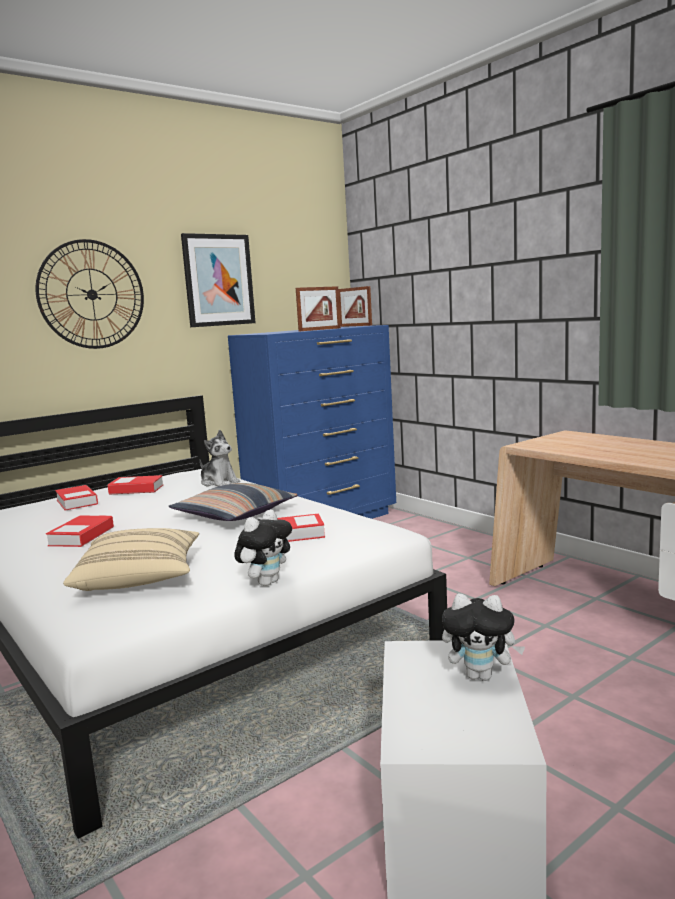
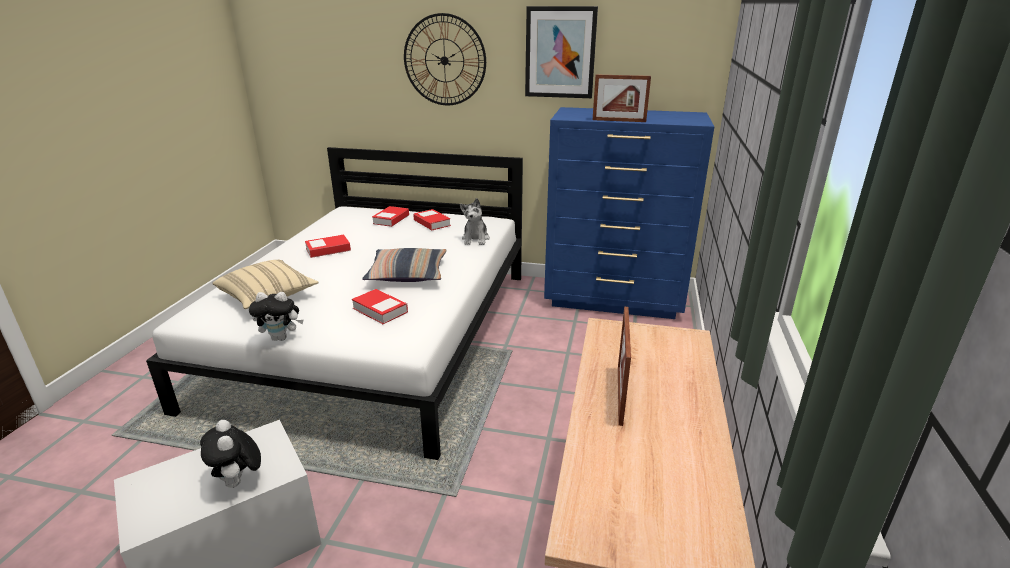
camera: 50 degrees right, 15 degrees up
picture frame [338,286,372,327] -> picture frame moved to [618,307,631,426]

